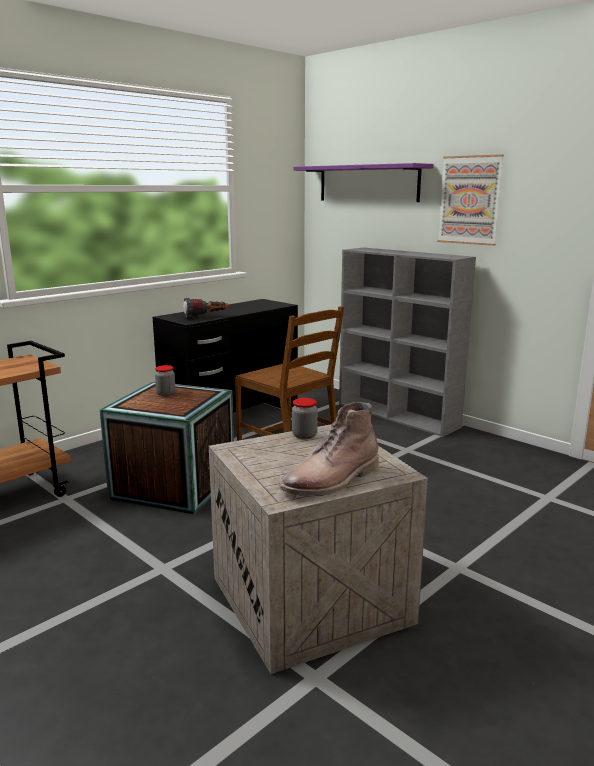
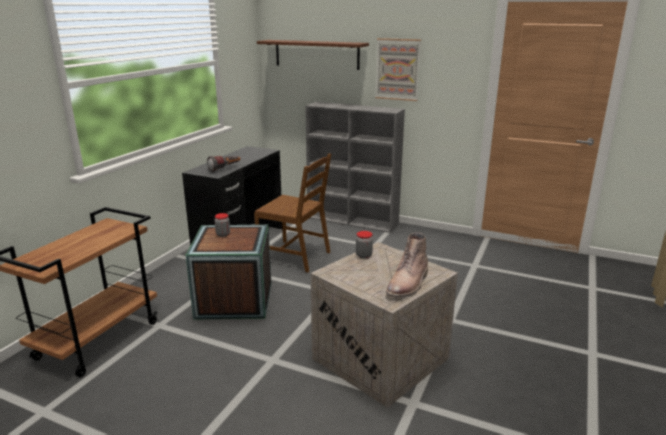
camera: 20 degrees left, 5 degrees up
purple shelf [294,163,433,202] -> brown shelf [257,40,369,70]

